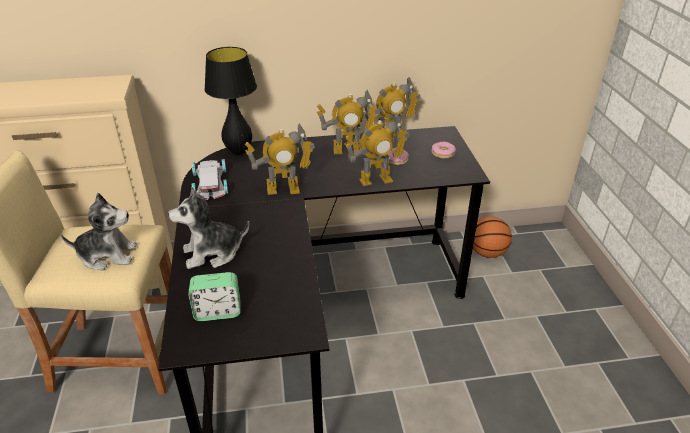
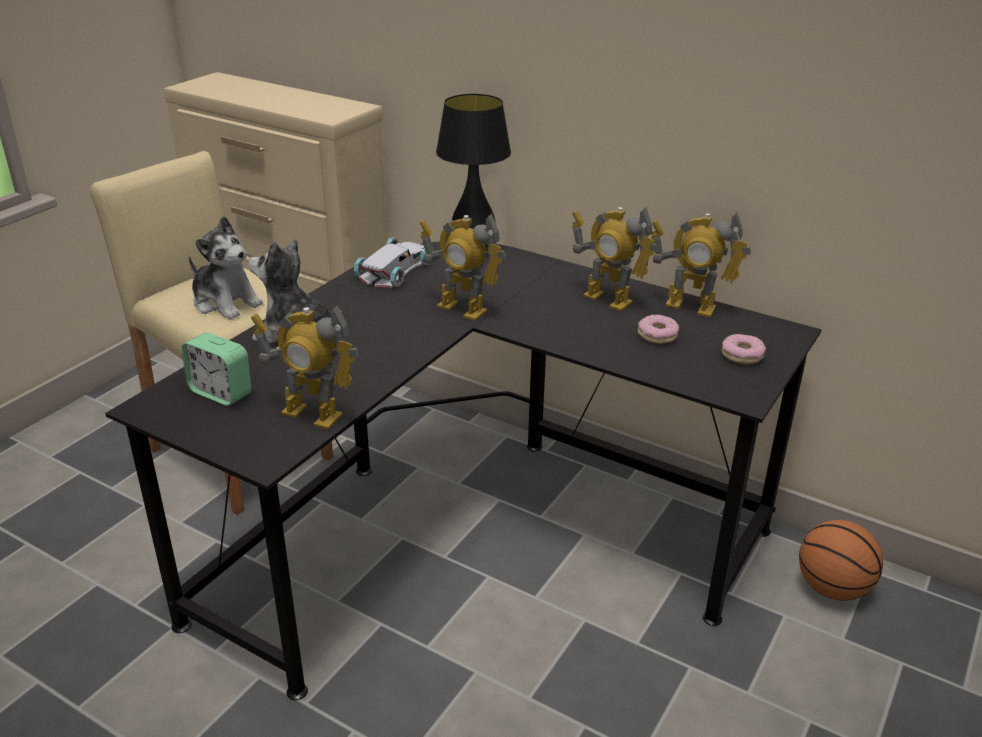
camera: 40 degrees right, 5 degrees down
toy robot [344,114,410,186] -> toy robot moved to [251,305,359,430]

